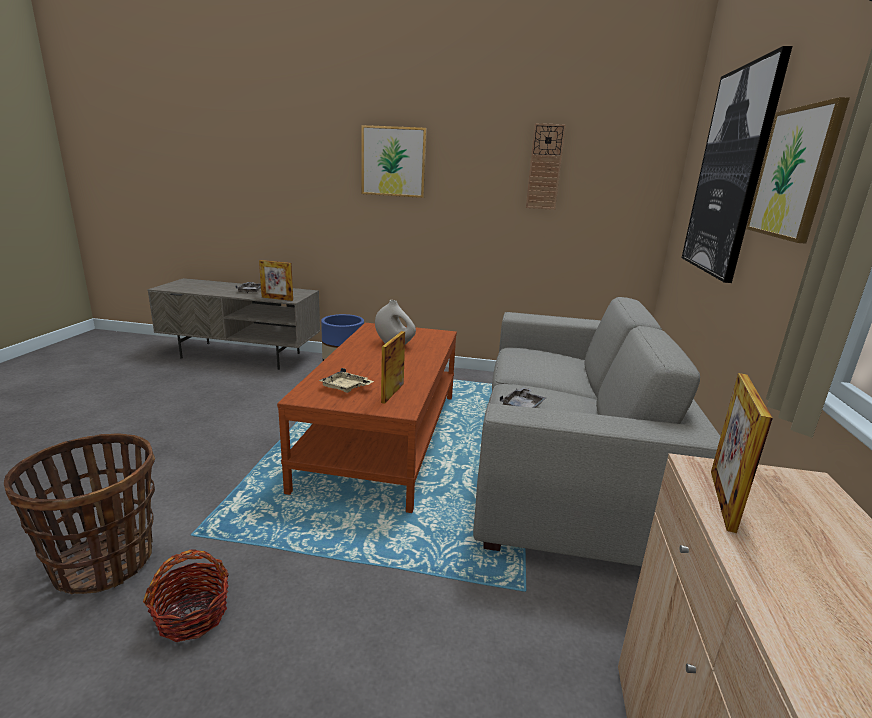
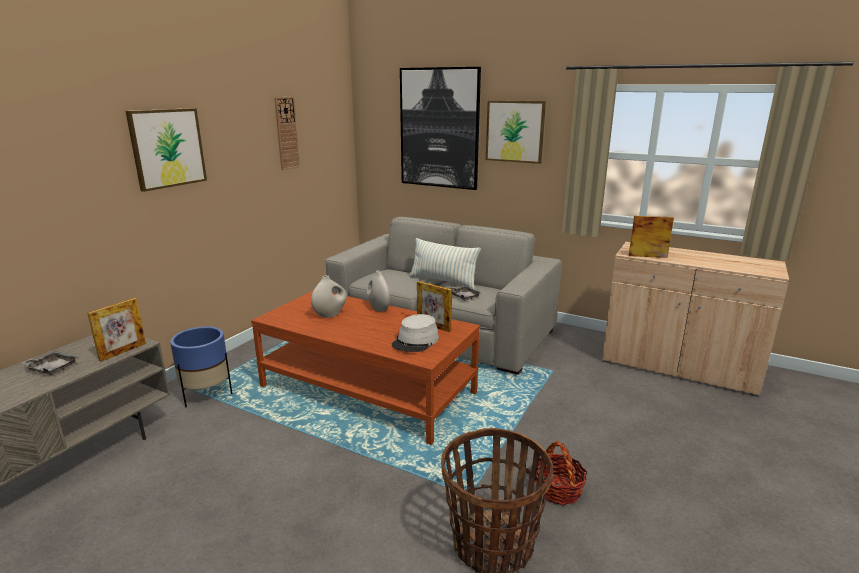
camera: 70 degrees left, 0 degrees up
beige tray [319,368,374,393] -> grey hat [392,314,439,352]
picture frame [711,373,773,533] -> picture frame turned 150 degrees clockwise [629,216,674,258]
none -> white vase [367,270,391,312]
none -> pillow [409,238,481,289]

